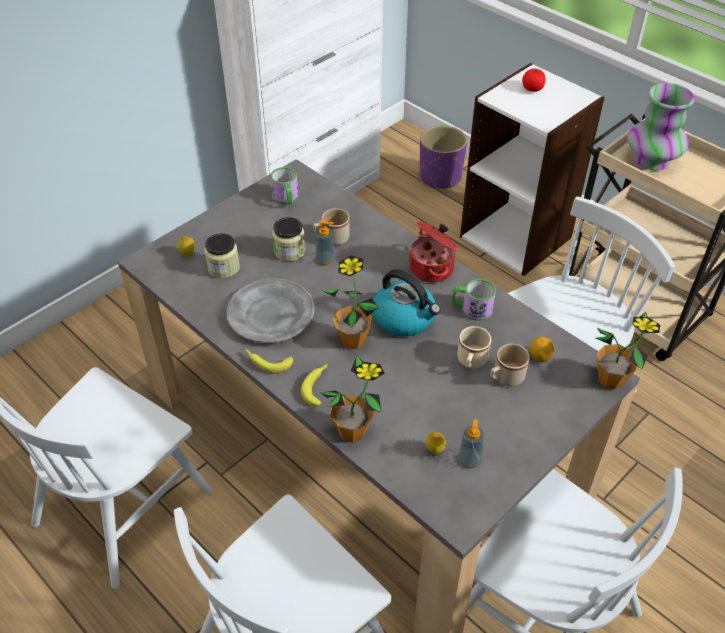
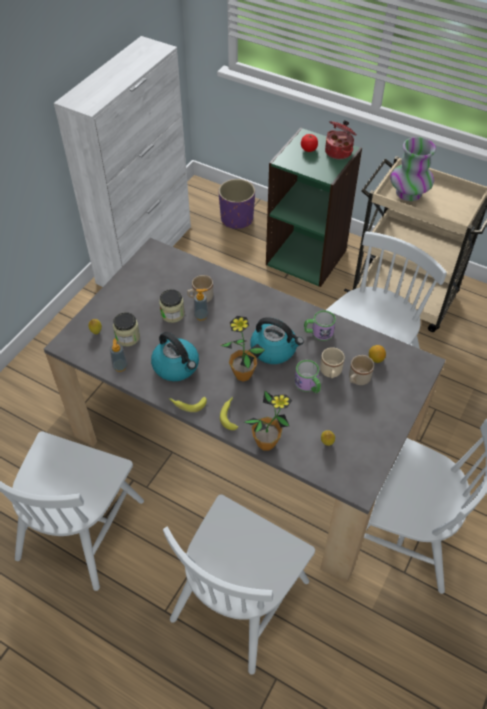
camera: 15 degrees left, 5 degrees up
grey plate [226,279,314,343] -> kettle [151,332,199,381]
mug [270,167,298,205] -> mug moved to [295,360,321,393]
cooking pot [409,221,459,283] -> cooking pot moved to [325,120,357,159]
soap dispenser [458,419,484,469] -> soap dispenser moved to [110,339,128,372]
white bookcase [460,63,605,276] -> green bookcase [266,128,362,287]
potted plant [595,312,660,390] -> none

